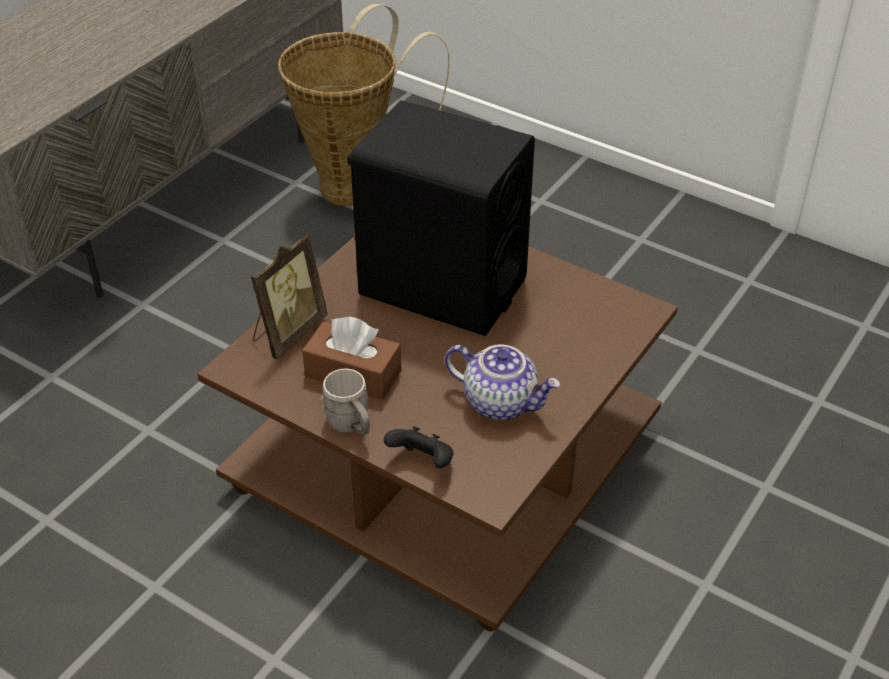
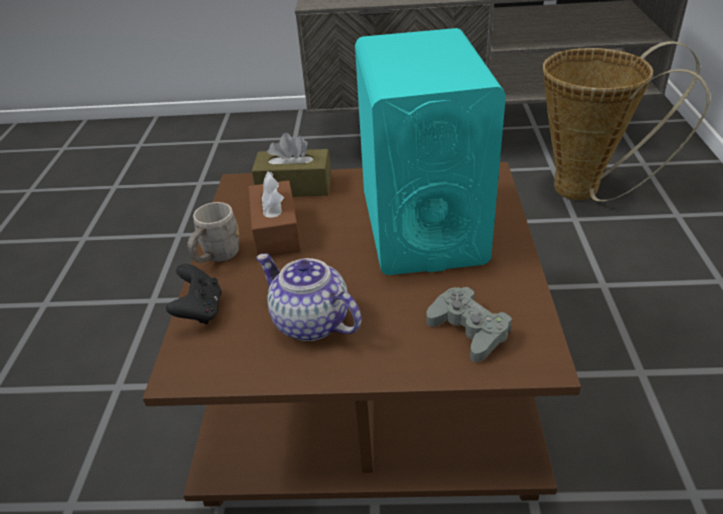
camera: 60 degrees right, 5 degrees down
picture frame [251,233,328,359] -> brown tissue box [252,133,331,197]
black speaker [347,100,535,336] -> turquoise speaker [355,28,506,275]
teapot [445,344,561,420] -> teapot turned 135 degrees clockwise [256,253,362,341]
none -> grey game controller [426,287,512,362]

